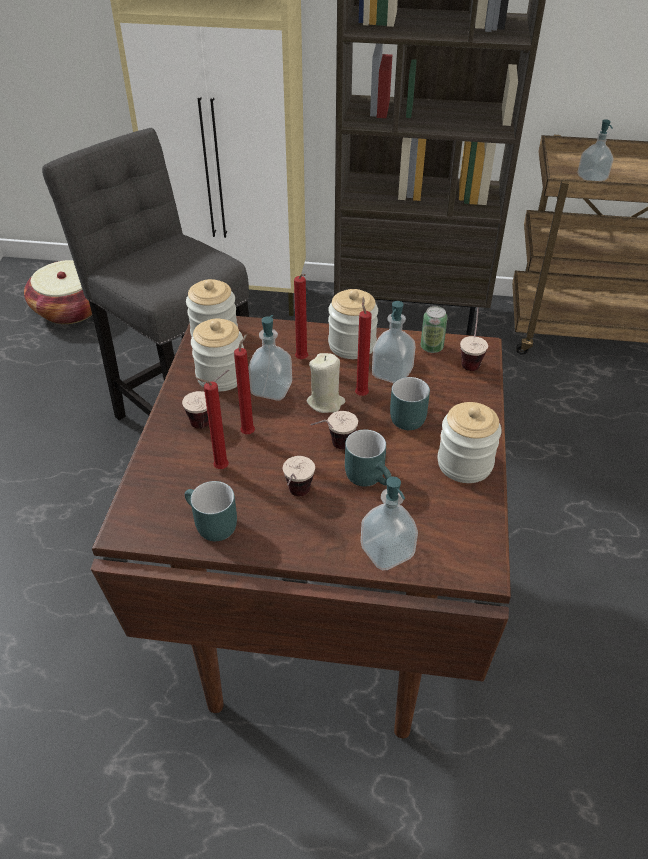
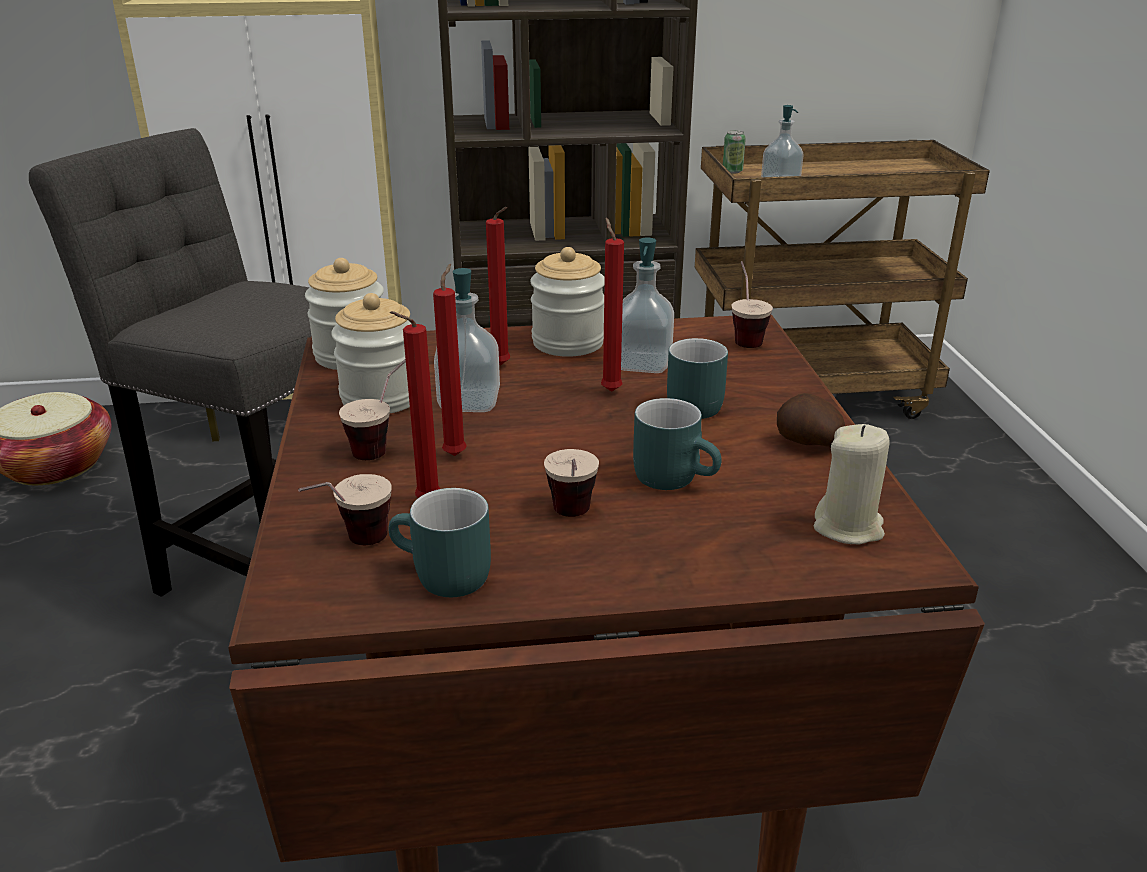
camera: 15 degrees left, 15 degrees down
beige candle [307,353,345,413] -> beige candle moved to [814,424,890,544]
cup [311,411,358,449] -> cup moved to [298,474,392,545]
soap dispenser [361,477,418,570] -> none
can [421,306,448,353] -> can moved to [723,130,746,174]
jar [438,402,502,483] -> potato [777,393,845,447]

